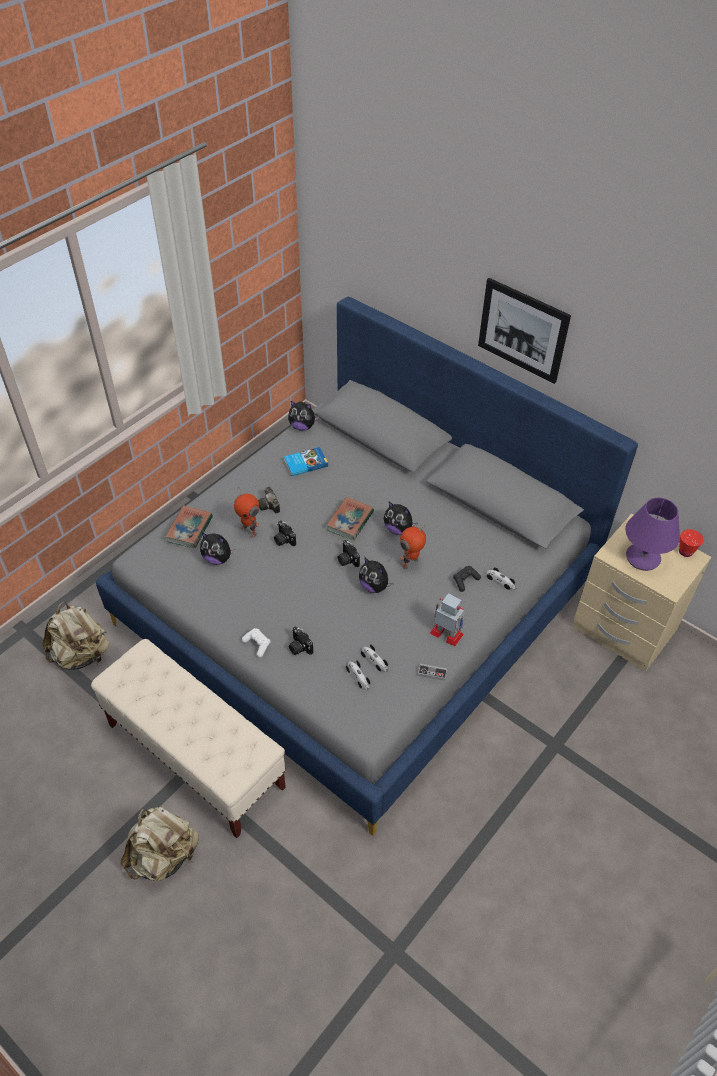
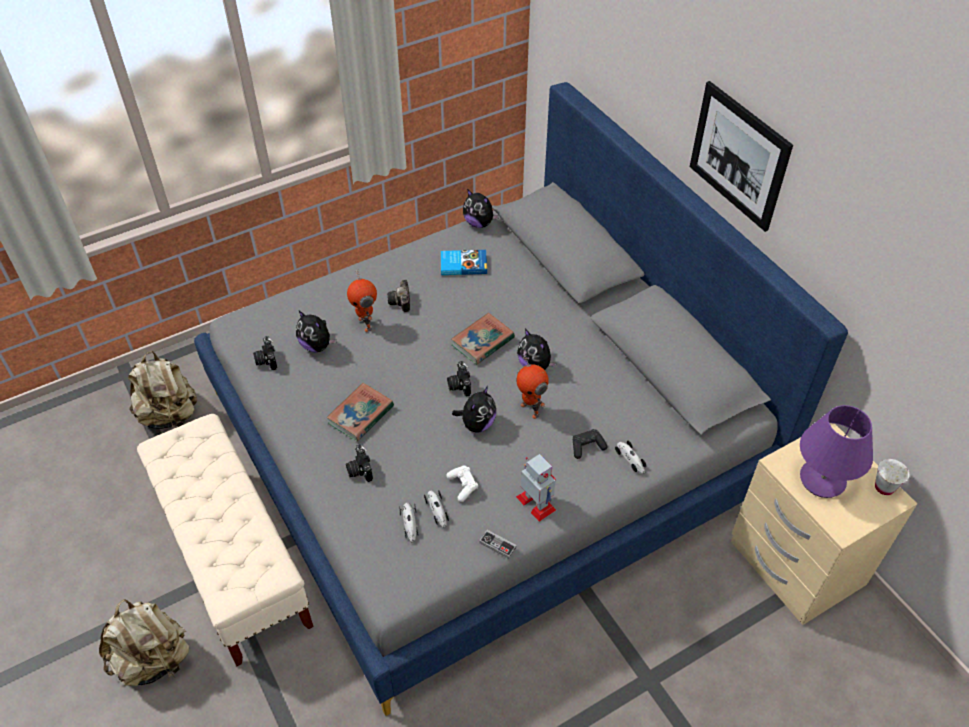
camera: 20 degrees right, 0 degrees up
book [165,505,213,548] -> book moved to [326,383,394,442]
white game controller [242,628,271,658] -> white game controller moved to [446,466,478,502]
camera [274,520,296,546] -> camera moved to [253,336,277,370]
plush toy [359,557,394,593] -> plush toy turned 120 degrees counterclockwise [452,386,496,433]
toy robot [400,523,426,569] -> toy robot turned 105 degrees counterclockwise [517,358,549,419]
red cup [679,529,704,557] -> white cup [875,459,909,495]

